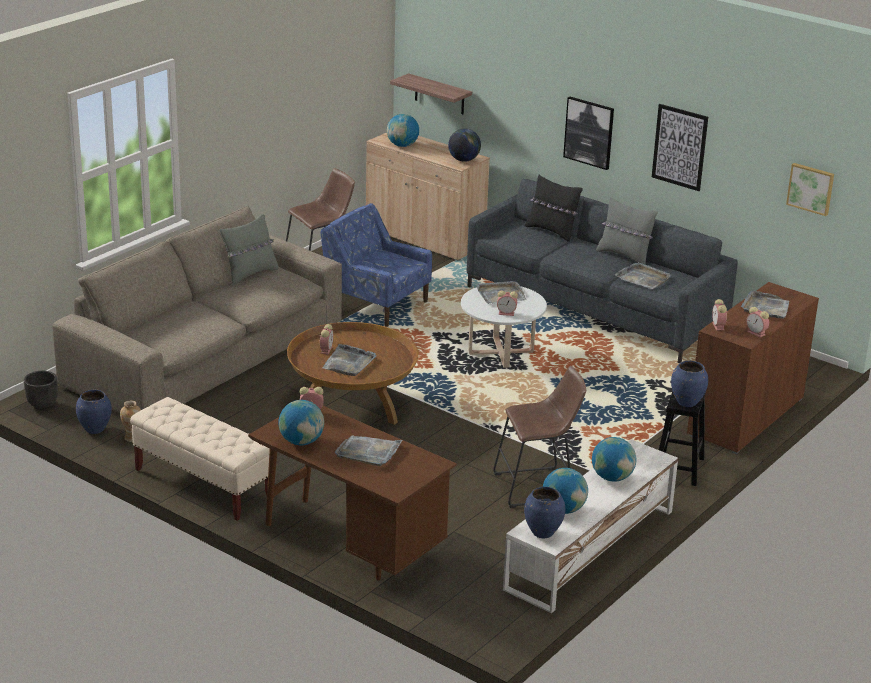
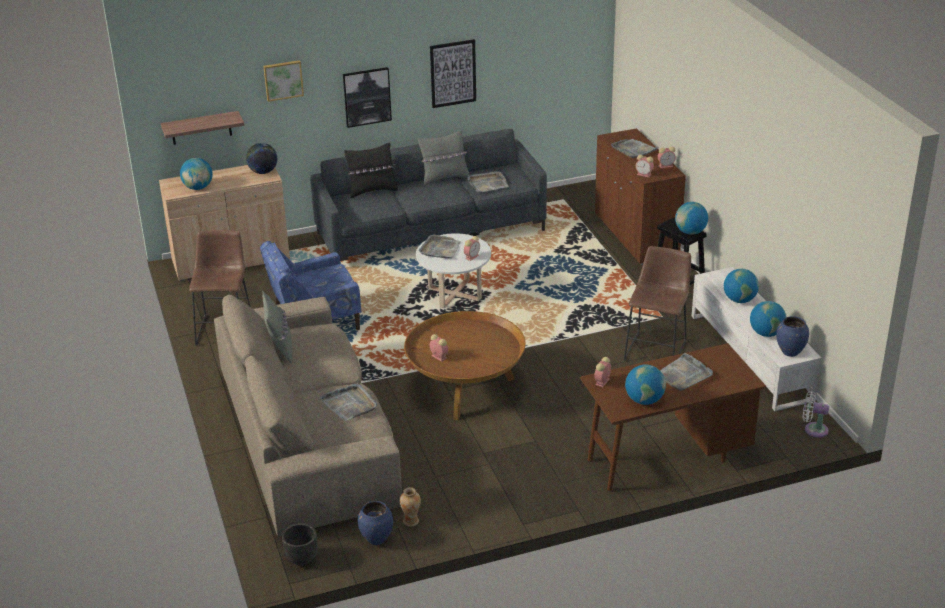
camera: 55 degrees left, 5 degrees up
beige bench [130,397,270,521] -> none
grey tray [322,344,376,376] -> grey tray moved to [320,383,377,421]
blue vase [671,361,708,407] -> globe [675,202,708,235]
picture [786,163,834,216] -> picture moved to [263,60,304,102]
none -> white fan [803,391,829,438]

